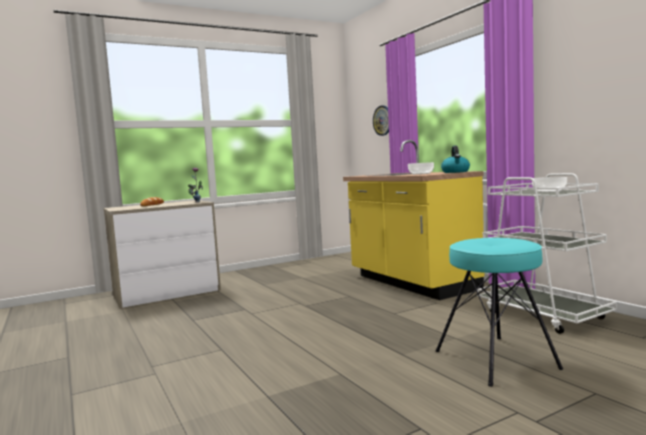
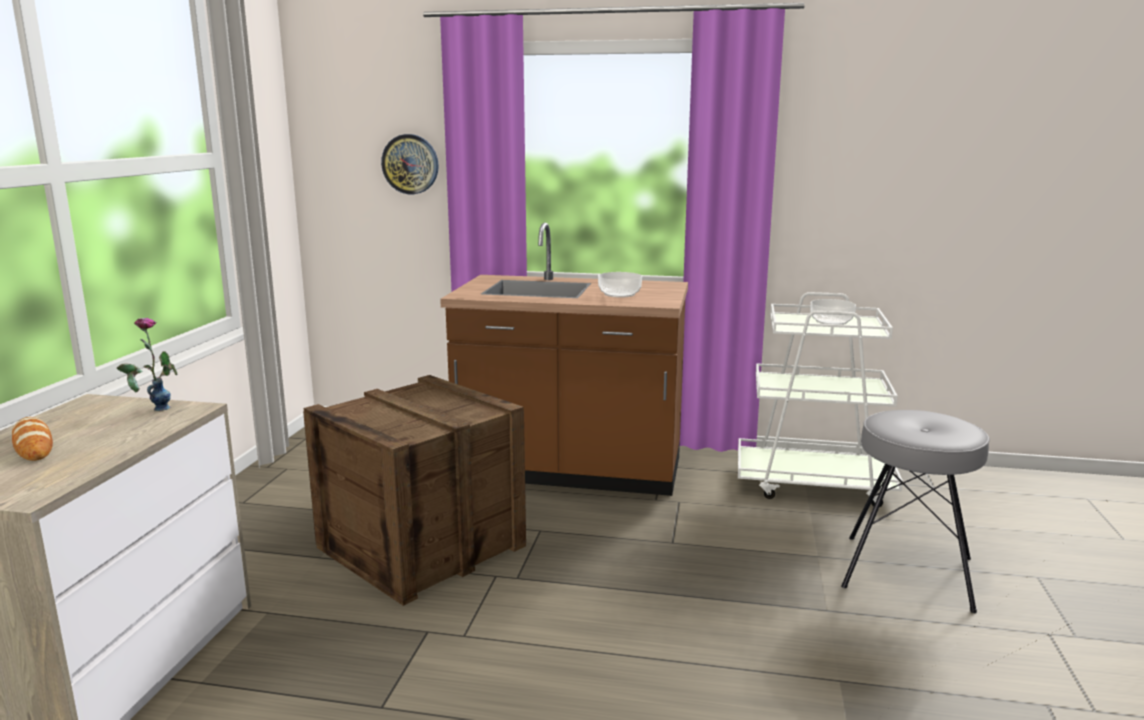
camera: 50 degrees left, 10 degrees up
yellow counter [343,140,484,300] -> brown counter [440,222,688,496]
turquoise stool [436,238,563,387] -> grey stool [841,410,989,613]
kettle [441,146,470,173] -> none
none -> crate [303,375,526,606]

